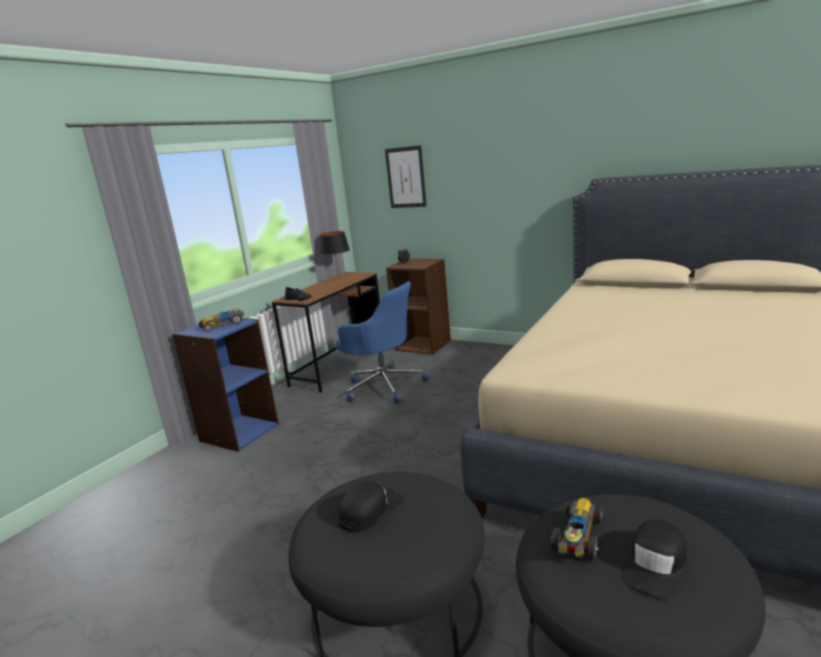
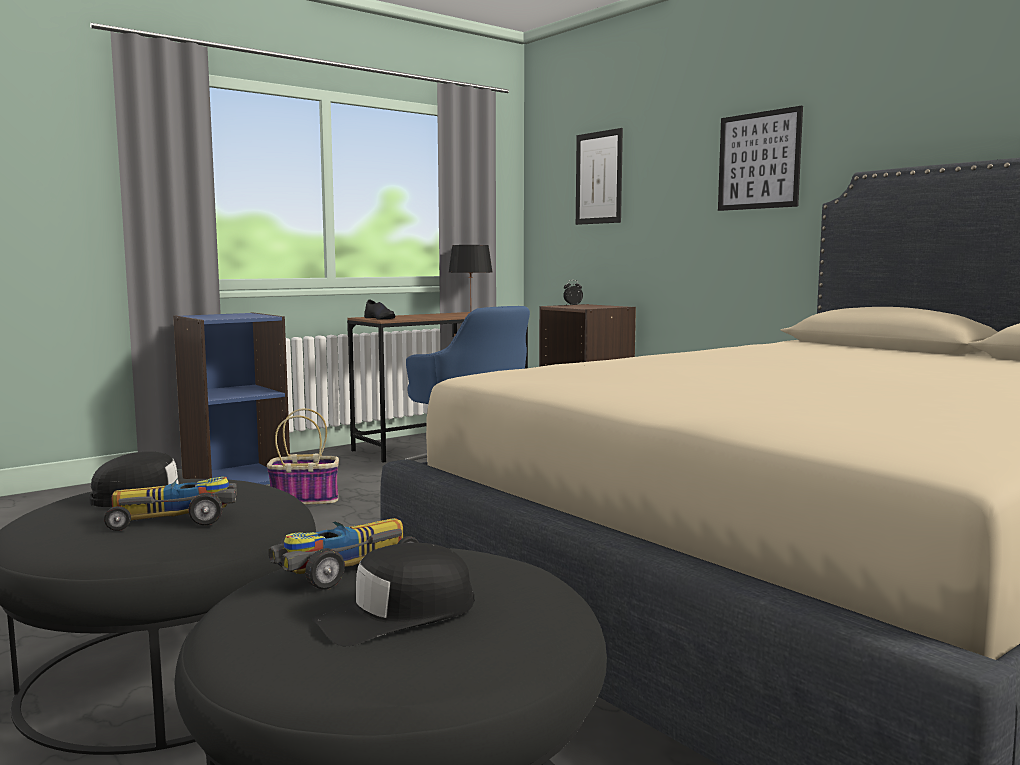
camera: 20 degrees right, 10 degrees down
toy car [199,307,244,332] -> toy car moved to [104,477,237,531]
none -> basket [267,409,339,504]
none -> picture [718,106,803,211]

